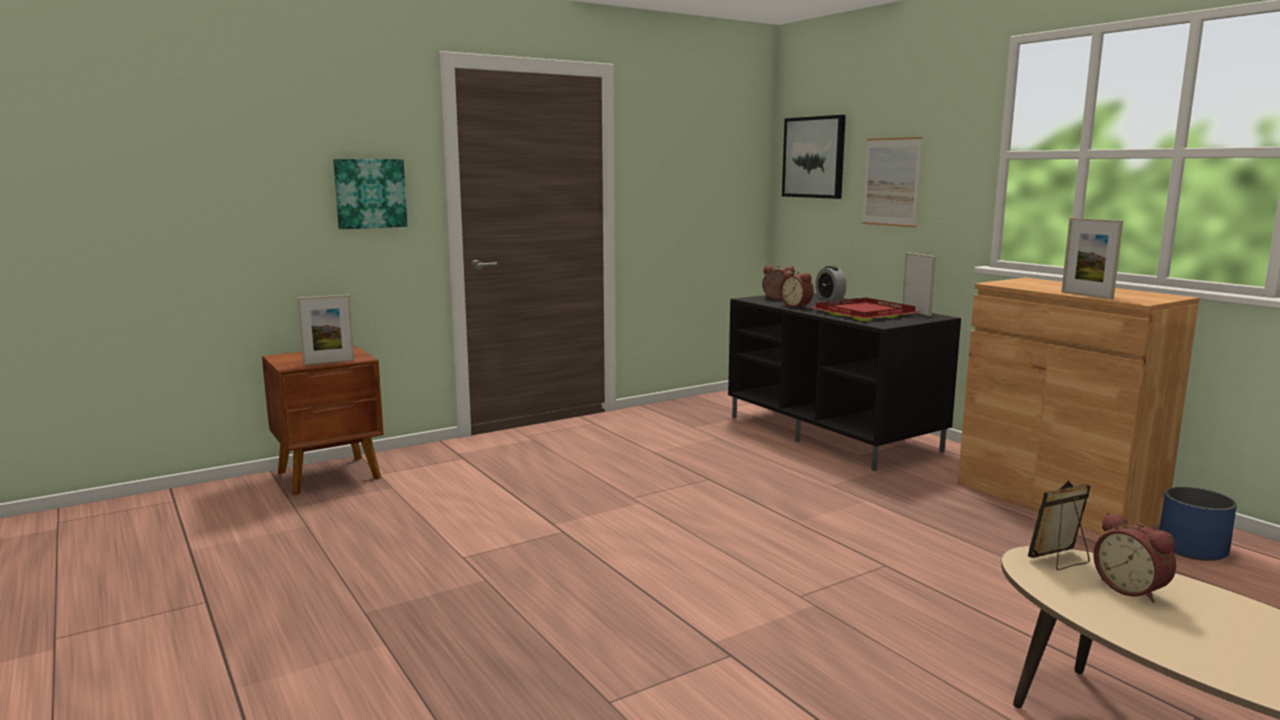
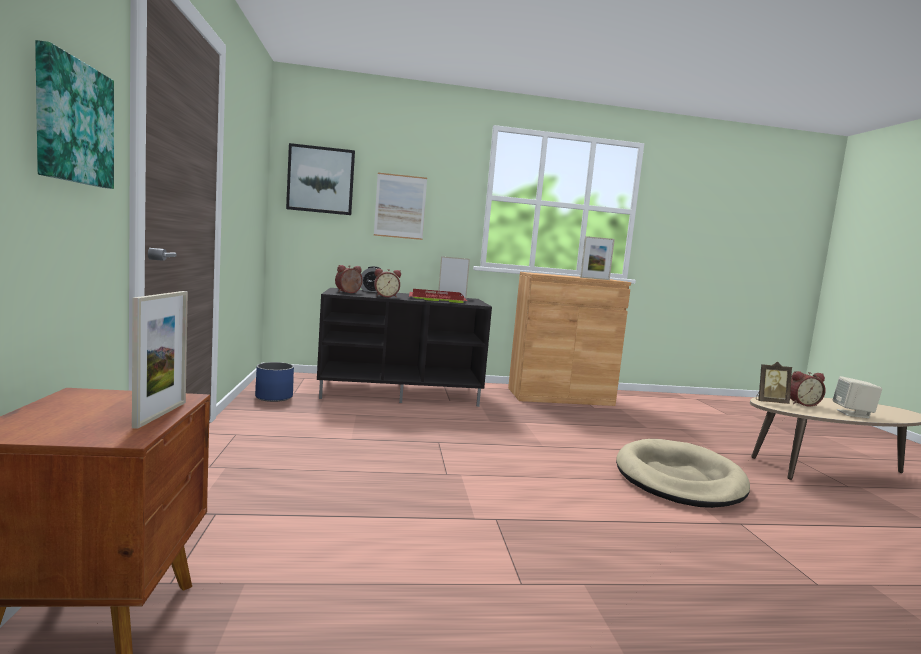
camera: 65 degrees left, 5 degrees down
picture frame [1028,481,1091,570] -> picture frame turned 90 degrees counterclockwise [756,362,792,404]
blue planter [1159,487,1237,561] -> blue planter moved to [255,362,294,402]
none -> beige dog bed [616,439,750,508]
none -> beige speaker [833,376,882,418]

